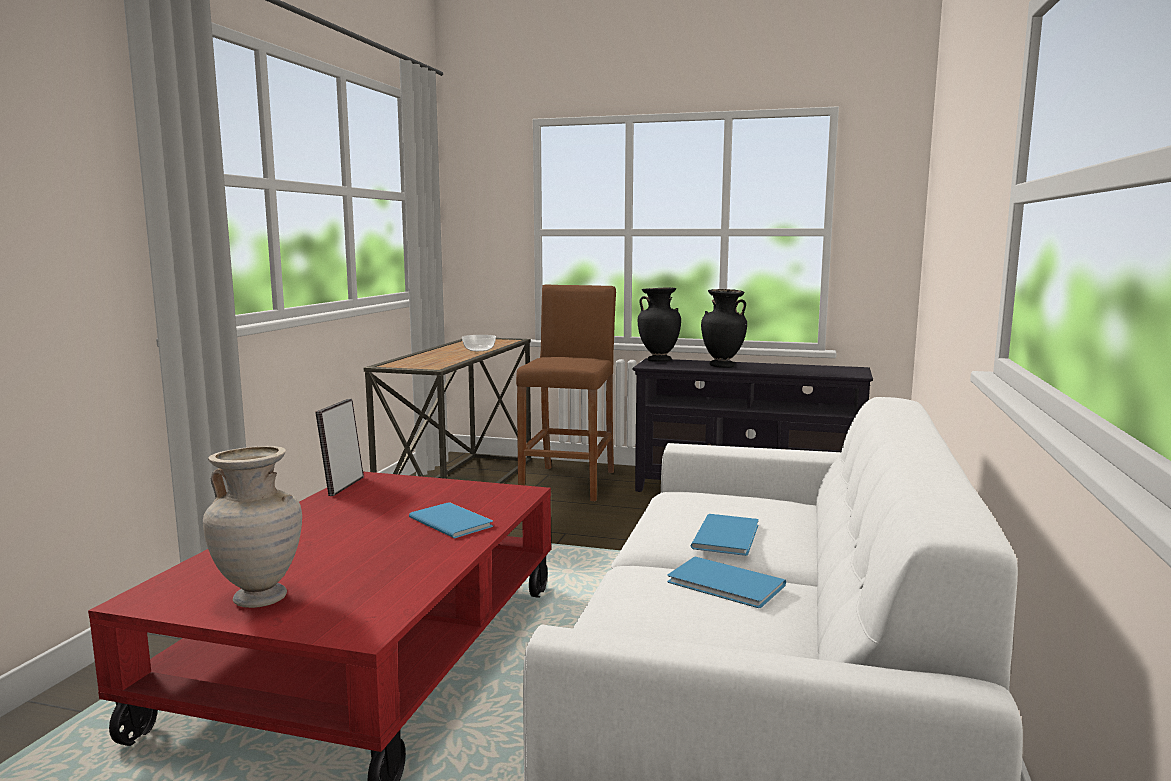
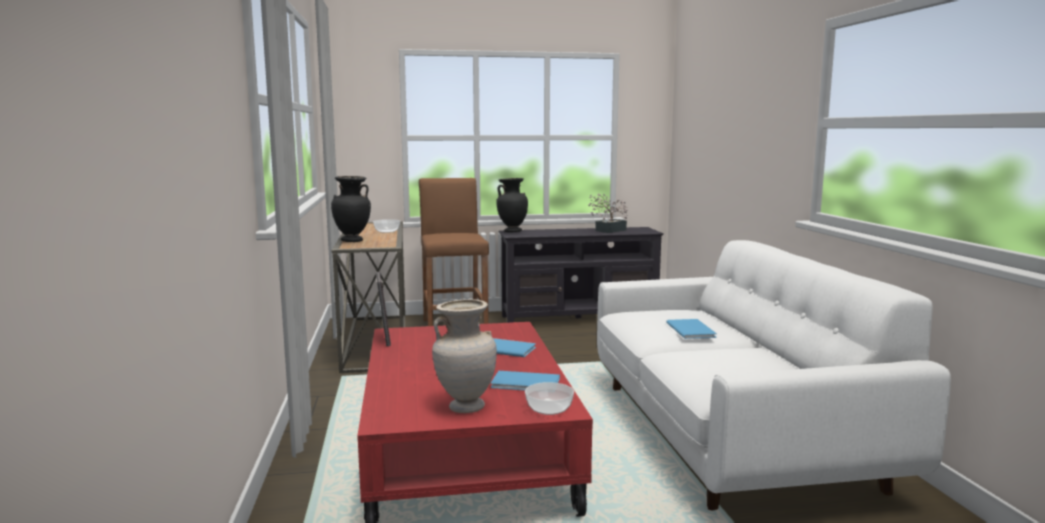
camera: 25 degrees left, 0 degrees up
blue book [667,556,786,608] -> blue book moved to [491,371,560,391]
black vase [701,289,747,368] -> black vase moved to [331,176,371,242]
none -> bowl [525,382,574,415]
none -> potted plant [588,193,627,233]

